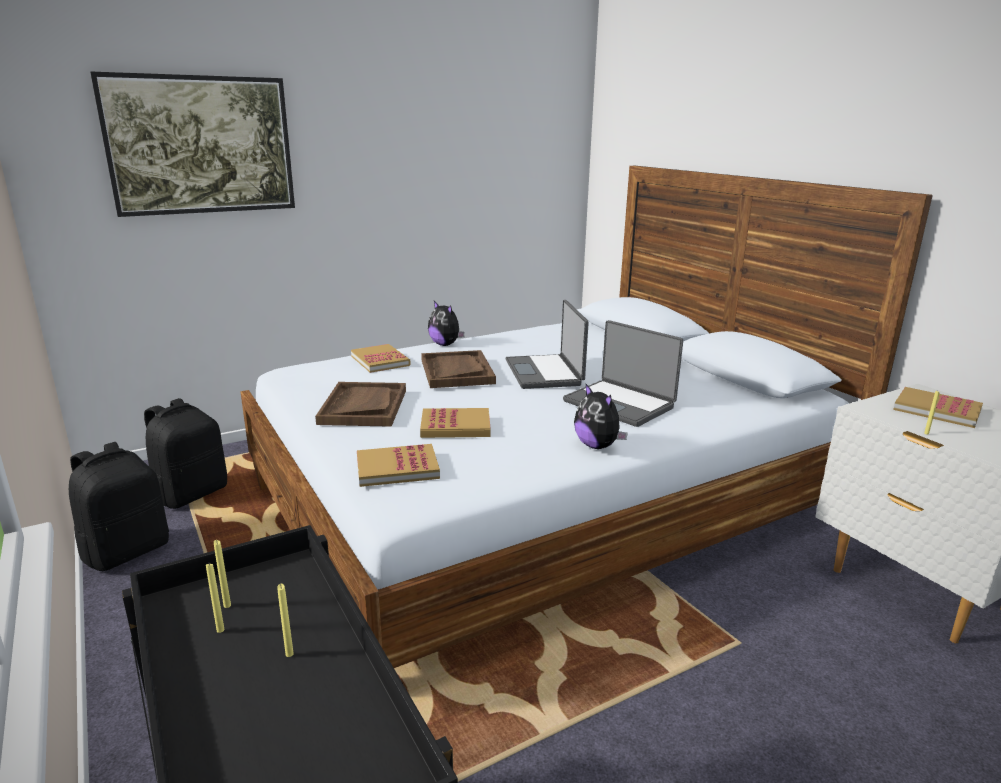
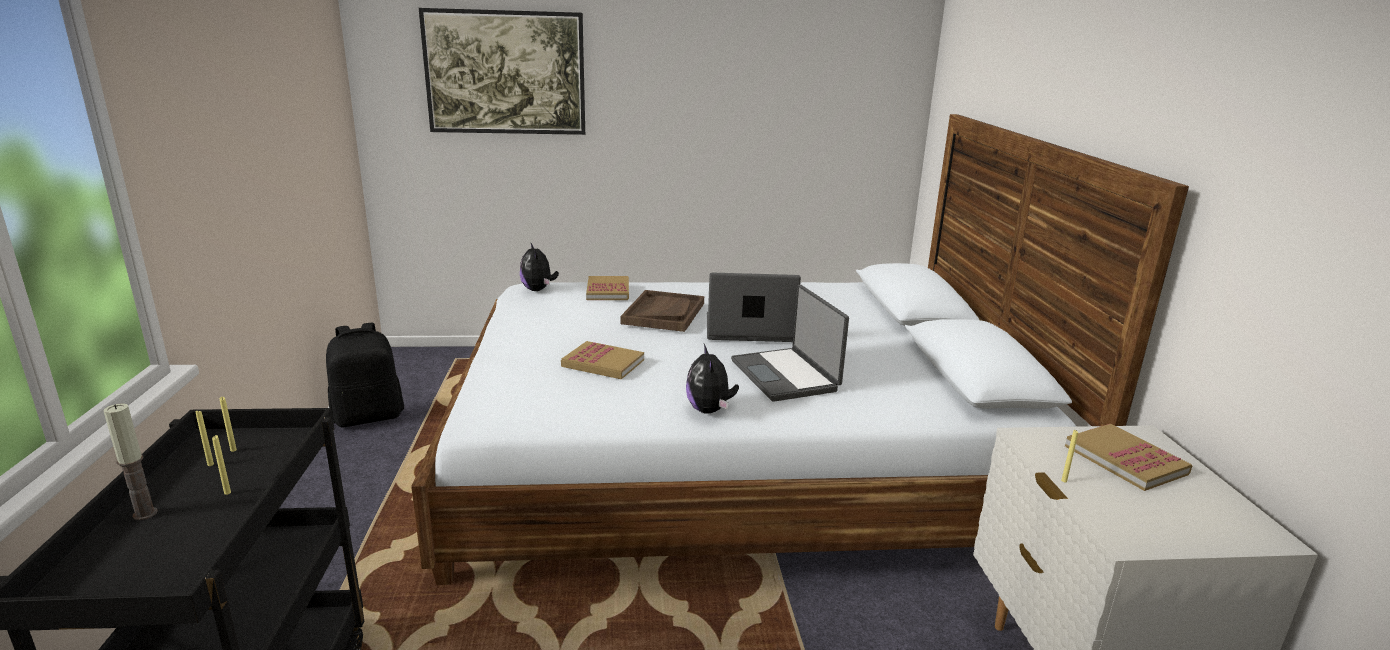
camera: 25 degrees right, 0 degrees up
black backpack [144,398,227,509] -> none
brown tray [315,382,406,427] -> none
book [357,444,440,487] -> none
plush toy [428,301,465,346] -> plush toy moved to [520,243,559,291]
laptop [506,300,589,389] -> laptop turned 75 degrees clockwise [707,273,801,342]
none -> candle [104,403,158,520]

